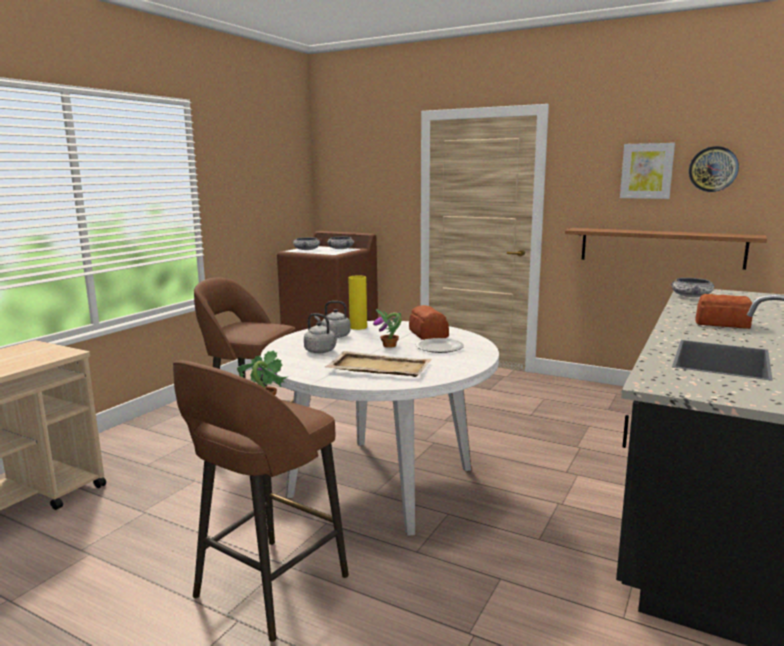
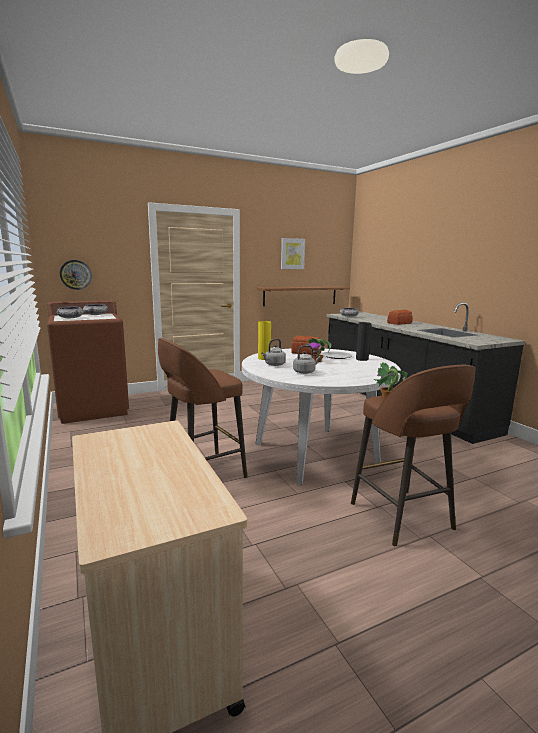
camera: 55 degrees left, 0 degrees up
beige tray [325,351,432,377] -> none
wall clock [689,146,739,192] -> wall clock moved to [60,260,92,290]
none -> black vase [356,322,371,361]

